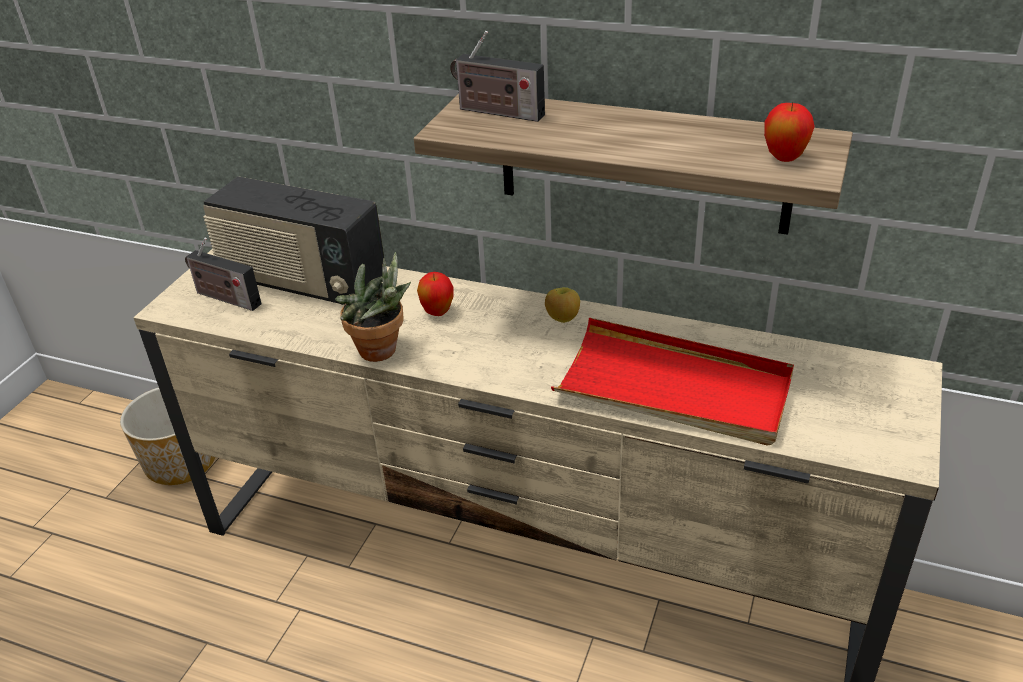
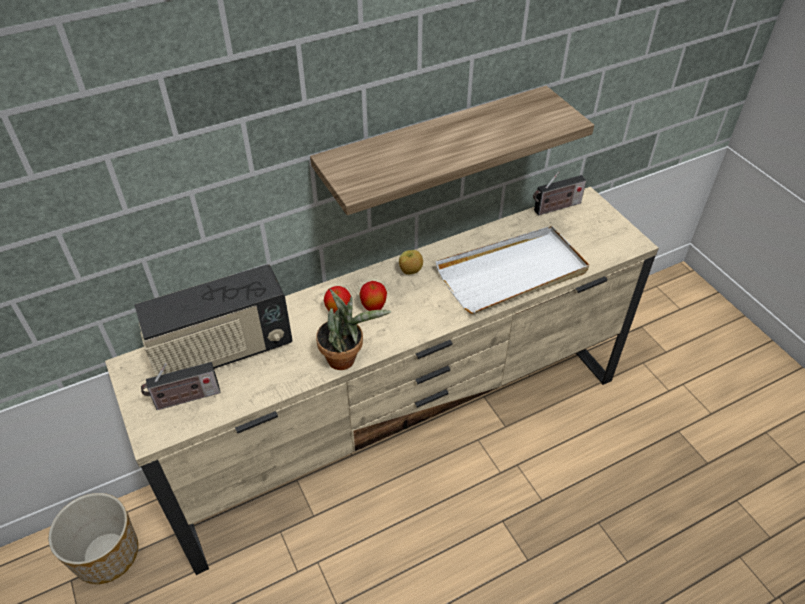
camera: 50 degrees left, 10 degrees up
radio [450,31,545,122] -> radio moved to [533,171,586,216]
red tray [551,318,794,445] -> white tray [435,226,589,314]
apple [764,102,815,162] -> apple moved to [359,281,387,311]

